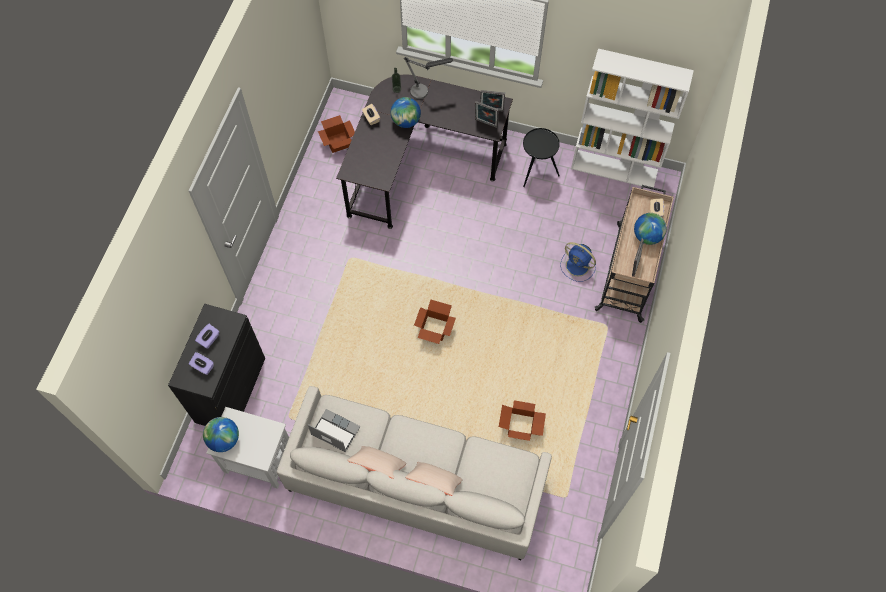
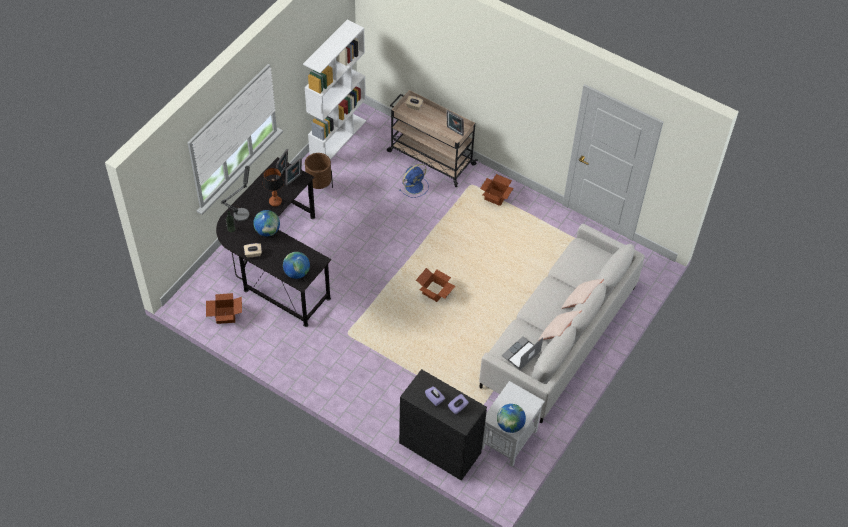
camera: 75 degrees left, 10 degrees down
cardboard box [499,400,546,441] -> cardboard box moved to [480,174,513,206]
black side table [523,128,560,187] -> brown planter [305,153,333,189]
globe [634,213,667,245] -> globe moved to [283,252,310,279]
none -> table lamp [263,168,284,207]

